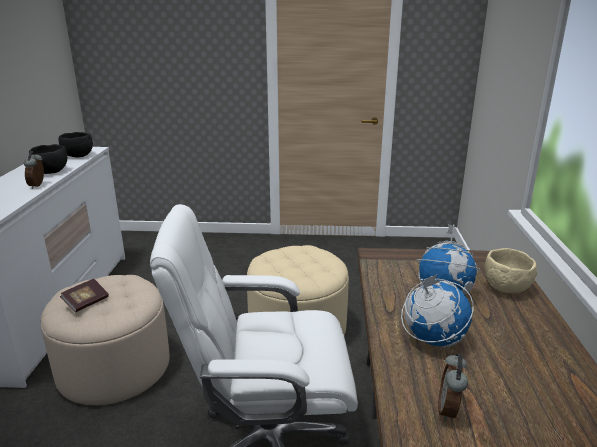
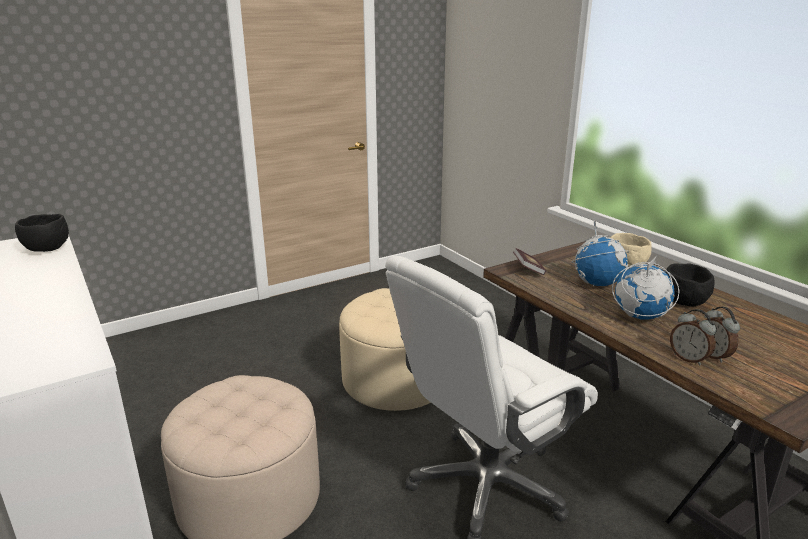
camera: 35 degrees left, 0 degrees up
alarm clock [24,151,44,189] -> alarm clock moved to [670,309,717,366]
black bowl [29,144,67,174] -> black bowl moved to [665,263,714,306]
book [60,279,109,313] -> book moved to [513,248,546,275]

